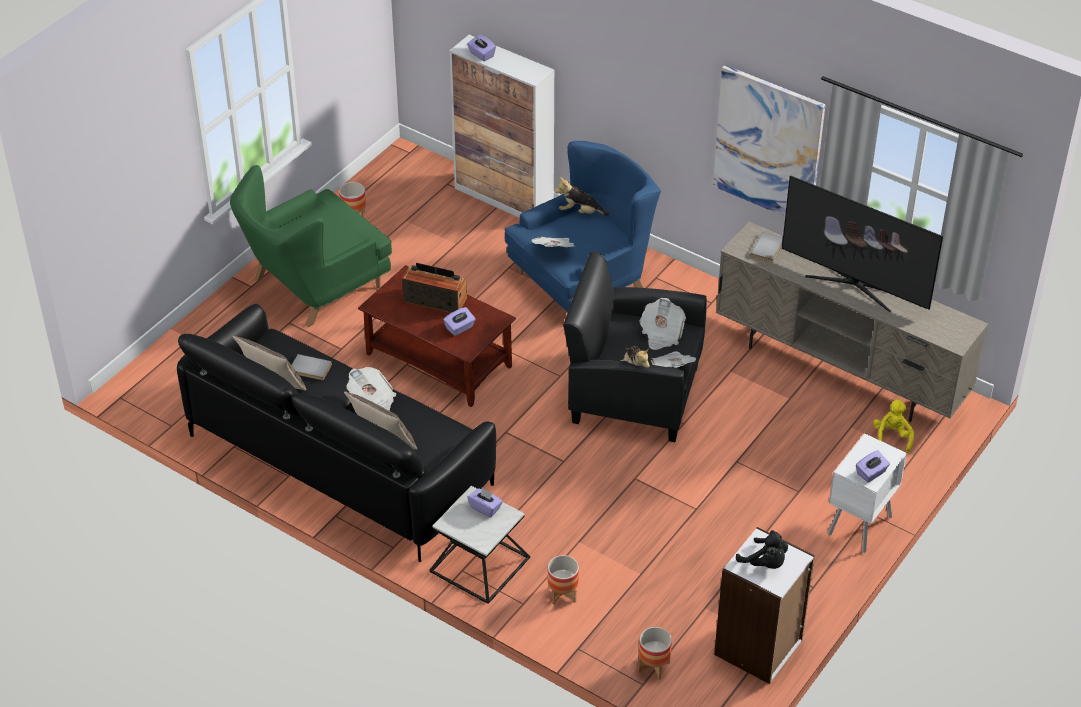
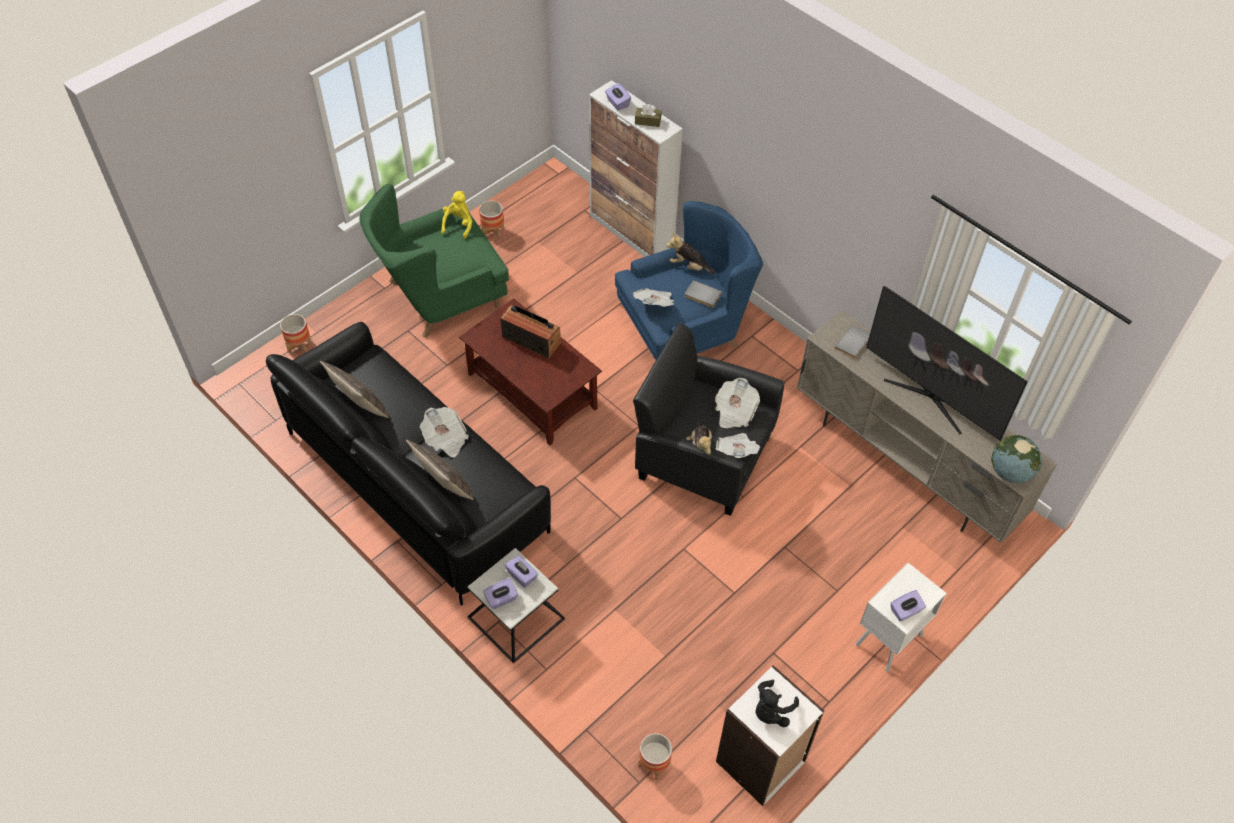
camera: 10 degrees right, 10 degrees up
grey book [292,354,332,380] -> grey book moved to [685,280,722,308]
purple tissue box [443,307,476,336] -> purple tissue box moved to [483,579,518,609]
planter [548,555,579,605] -> planter moved to [280,314,311,353]
picture [713,65,825,216] -> none
black plush toy [736,530,788,569] -> black plush toy turned 75 degrees clockwise [755,680,799,727]
yellow plush toy [873,399,914,453] -> yellow plush toy moved to [441,191,472,239]
none -> brown tissue box [635,104,662,127]
none -> globe [991,435,1042,483]

